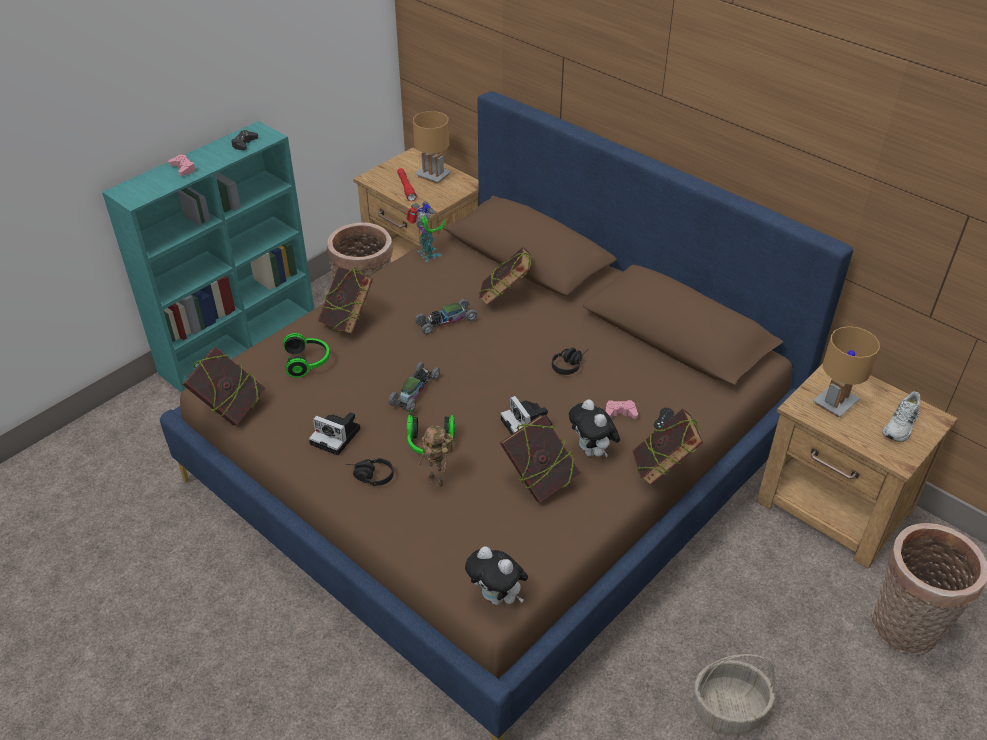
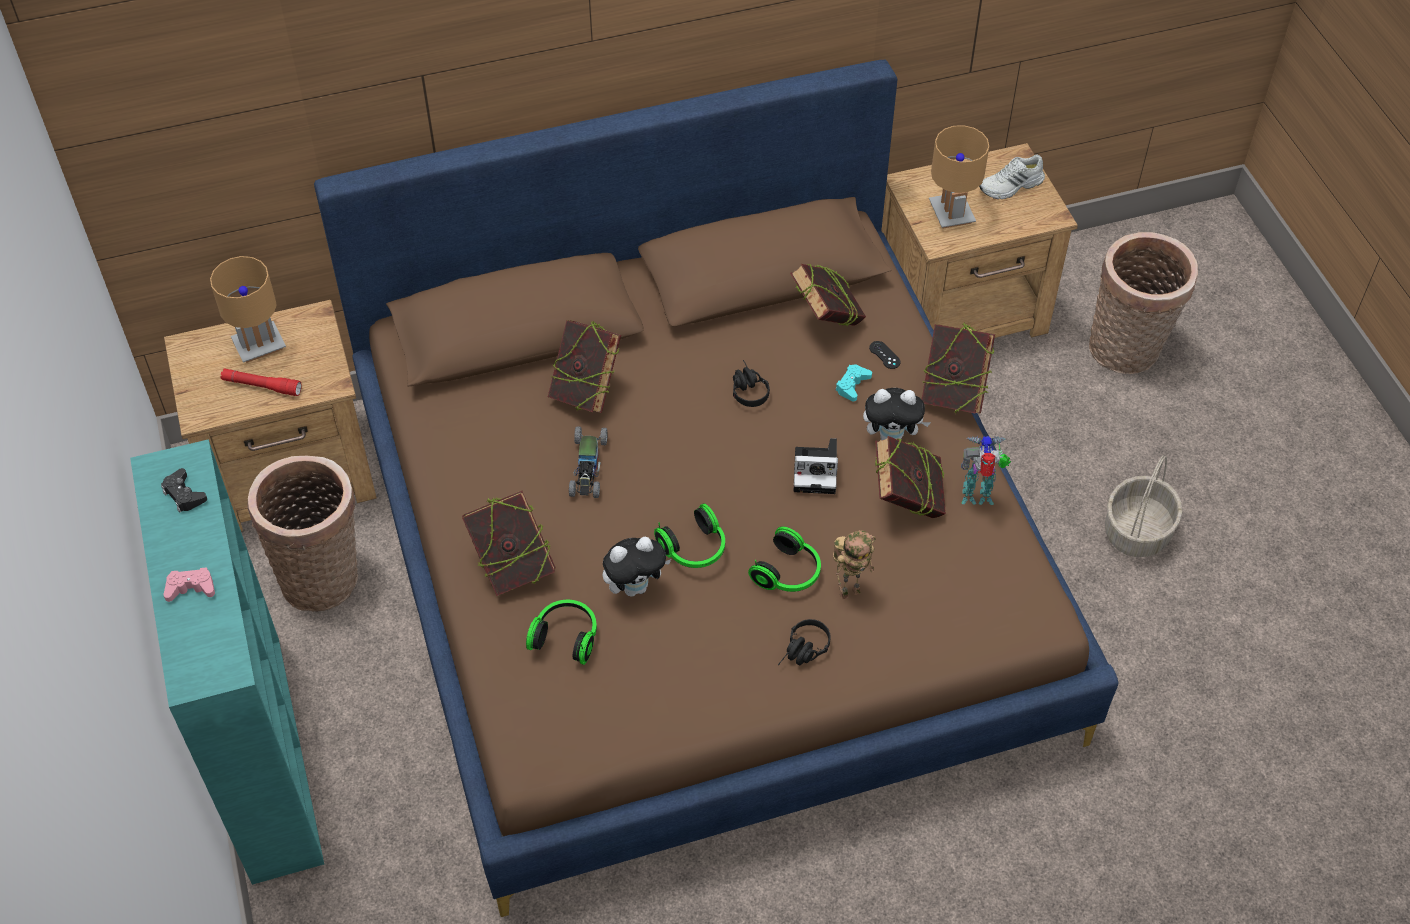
camera: 60 degrees left, 10 degrees up
book [182,347,266,426] -> book moved to [790,264,866,326]
camera [309,412,361,455] -> none
toy car [388,362,440,412] -> headphones [654,503,725,568]
toy robot [406,201,445,262] -> toy robot moved to [961,436,1011,505]
plush toy [465,546,528,605] -> plush toy moved to [603,537,671,597]
pink game controller [606,400,638,419] -> turquoise game controller [835,364,872,401]
white shoe [883,391,920,442] -> white shoe turned 90 degrees clockwise [979,154,1045,199]

